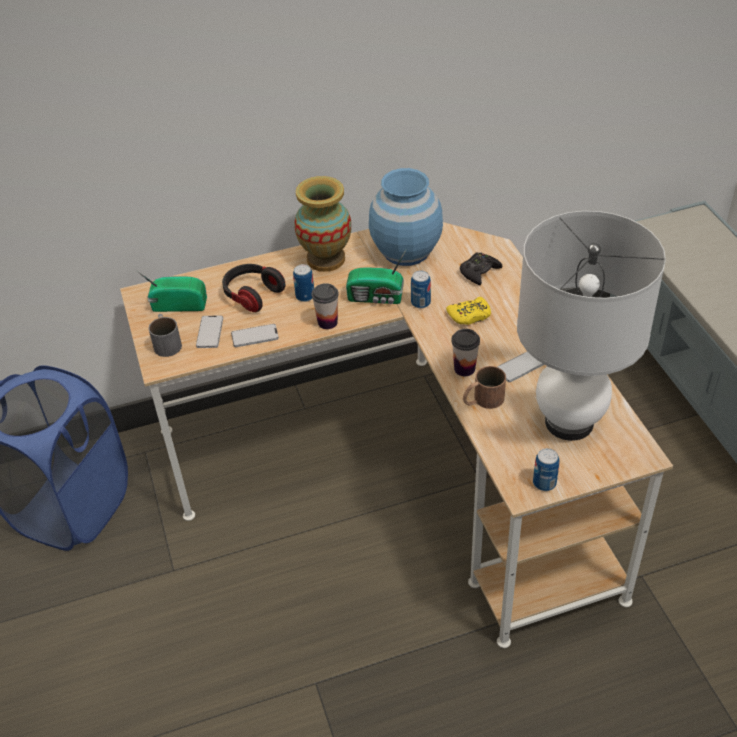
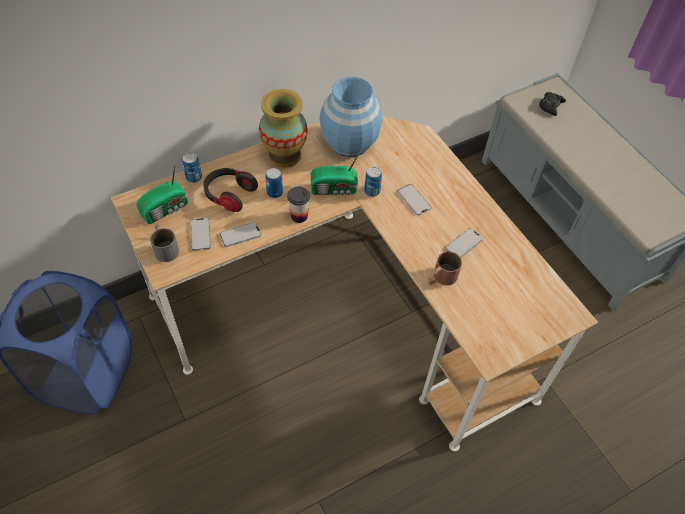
camera: 15 degrees left, 10 degrees up
radio [137,271,207,312] -> radio turned 150 degrees clockwise [137,164,188,224]
yellow game controller [446,297,491,325] -> phone [398,184,432,215]
cup [451,329,480,376] -> none
black game controller [460,253,502,285] -> black game controller moved to [539,92,566,116]
white table lamp [517,211,666,441] -> none
can [533,448,559,491] -> can moved to [182,153,202,183]

